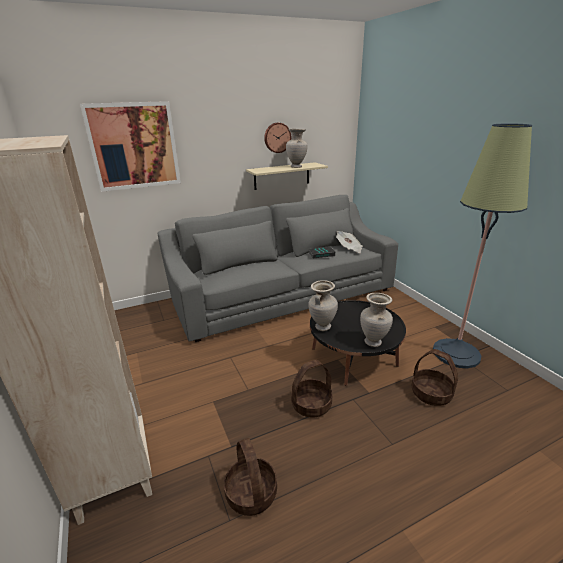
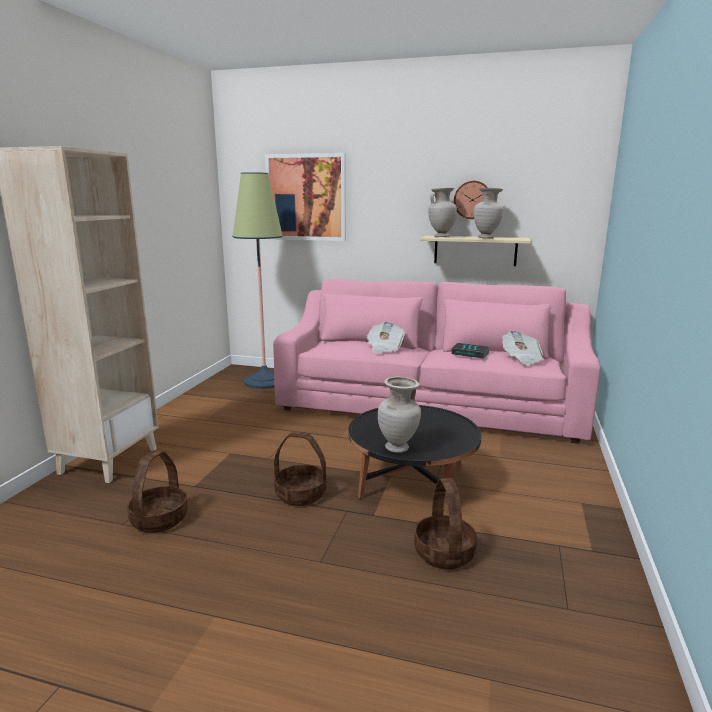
camera: 40 degrees right, 10 degrees down
grey sofa [157,195,398,342] -> pink sofa [273,279,600,444]
beige vase [309,280,338,331] -> beige vase moved to [428,188,457,237]
floor lamp [433,123,532,369] -> floor lamp moved to [233,172,283,389]
none -> newspaper [366,322,405,354]

